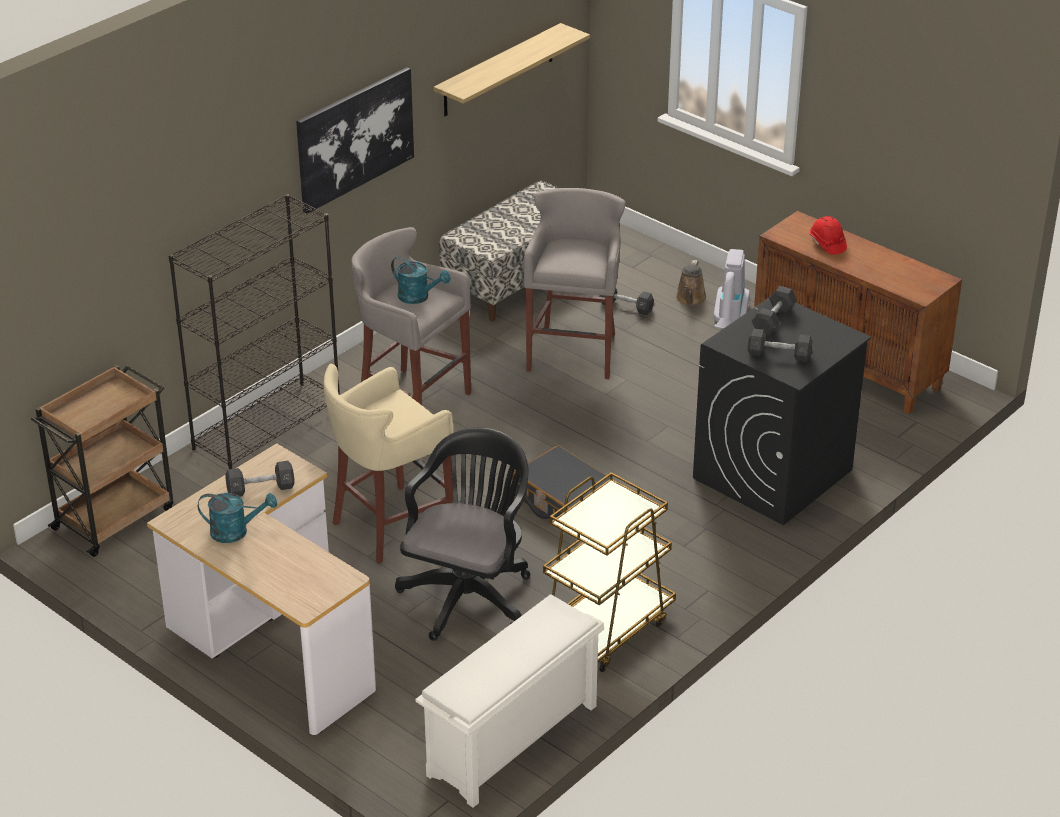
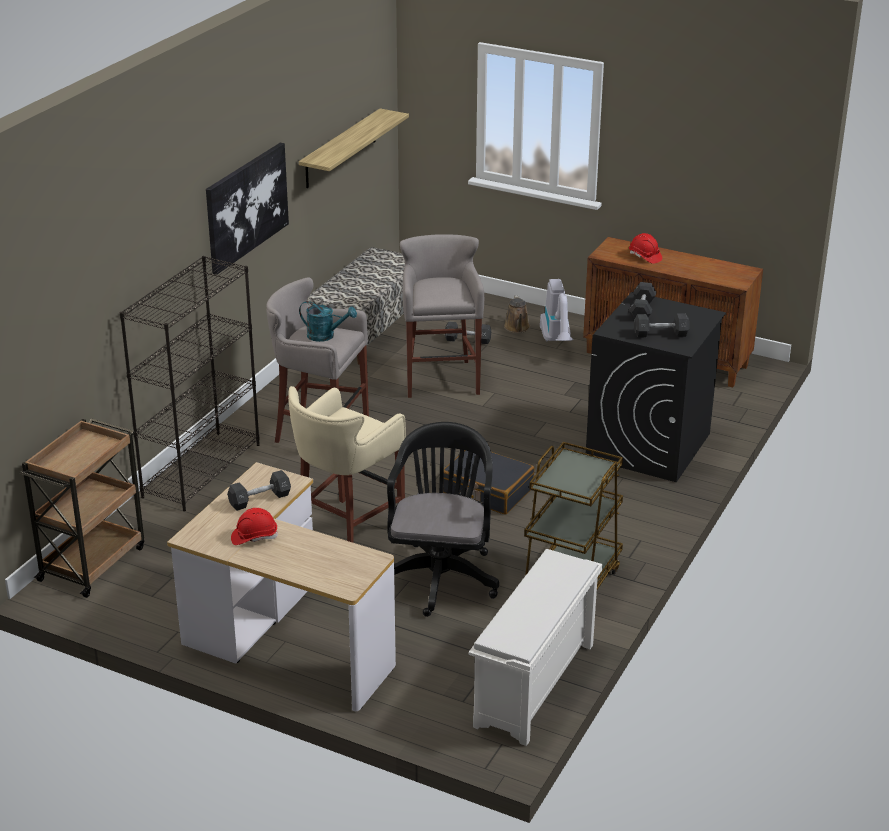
camera: 15 degrees left, 5 degrees down
turquoise watering can [198,493,277,543] -> red hard hat [231,508,278,545]

